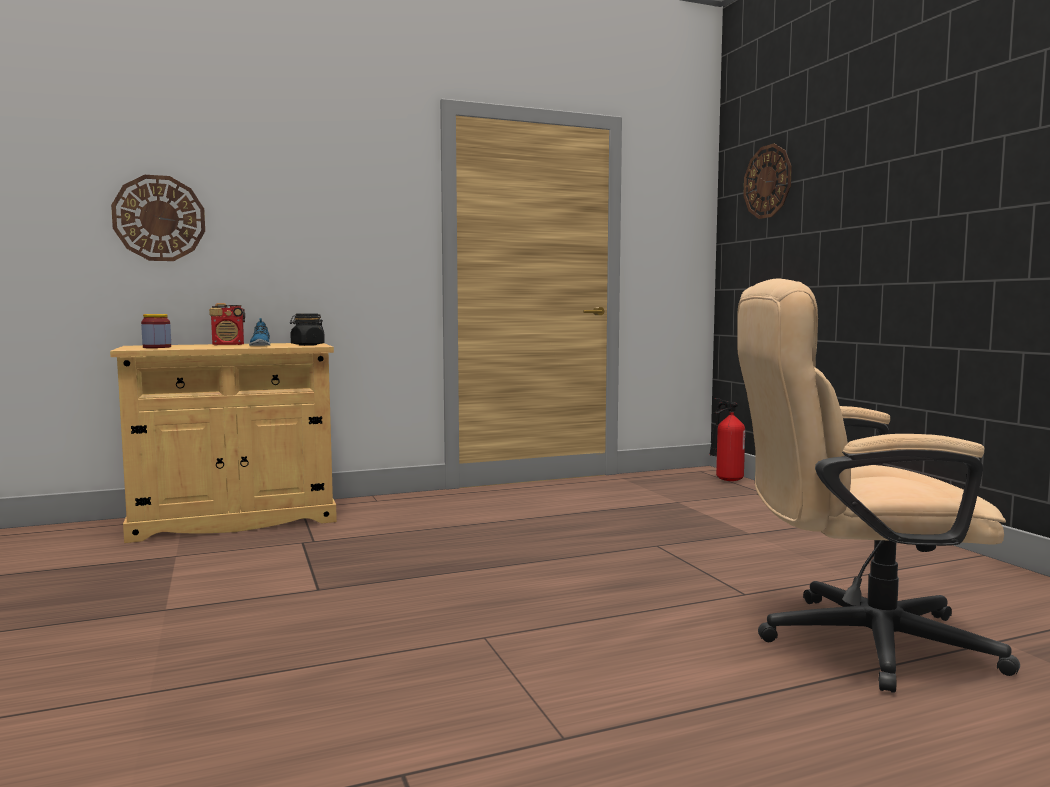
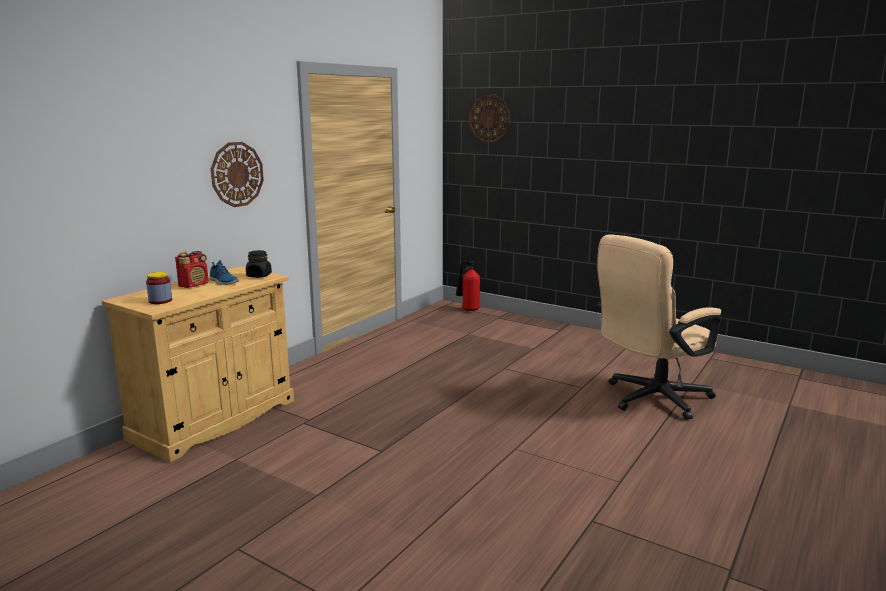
camera: 35 degrees left, 10 degrees up
wall clock [111,175,205,261] -> wall clock moved to [211,142,264,207]

